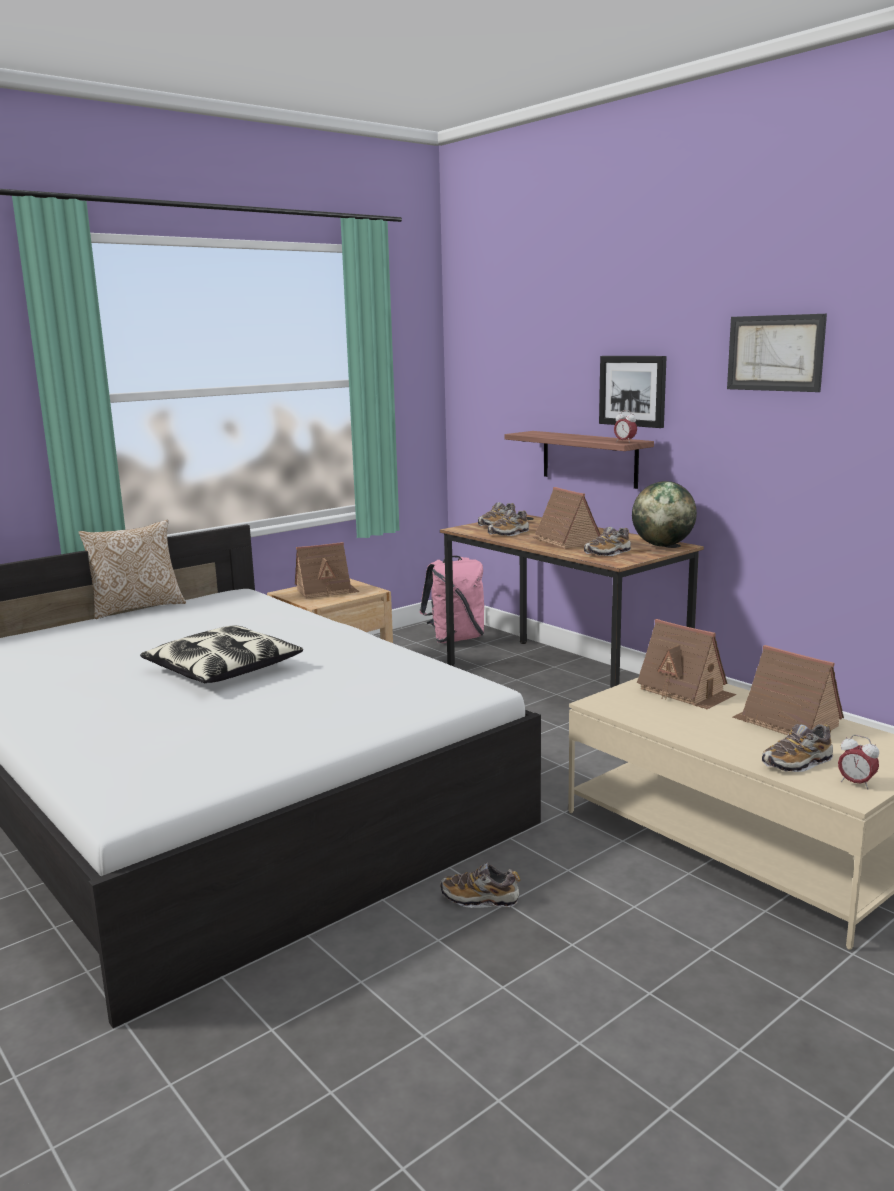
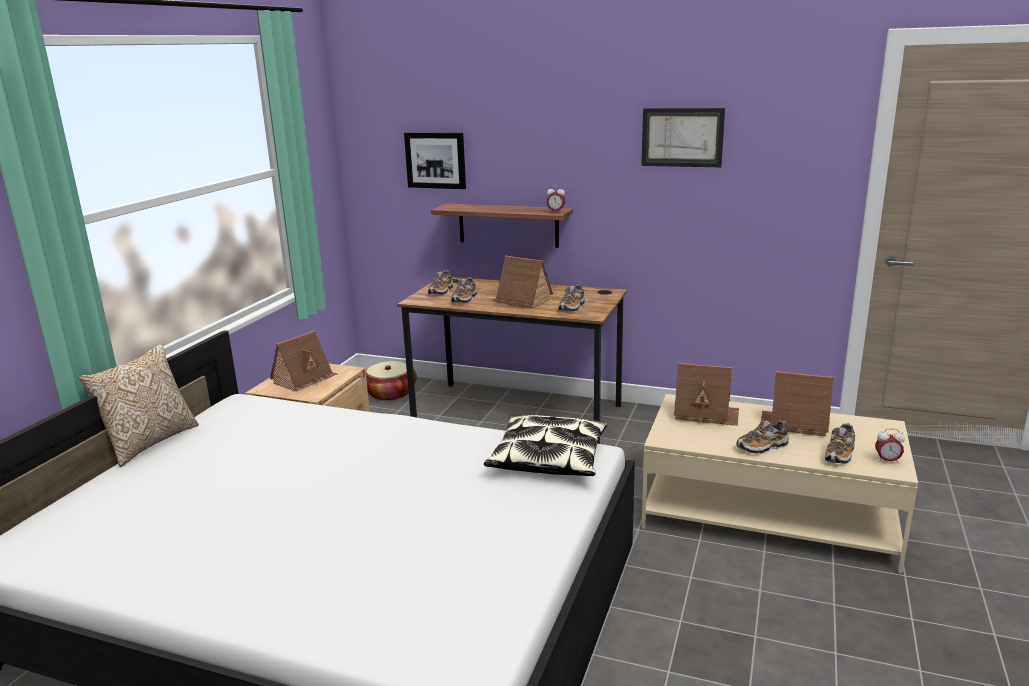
camera: 30 degrees left, 5 degrees up
pillow [140,626,303,683] -> pillow moved to [484,414,608,476]
pink backpack [420,555,484,643] -> basket [366,361,417,401]
shoe [440,862,520,908] -> shoe moved to [736,420,789,454]
picture [599,356,667,428] -> picture moved to [404,132,466,189]
globe [632,481,697,546] -> none

